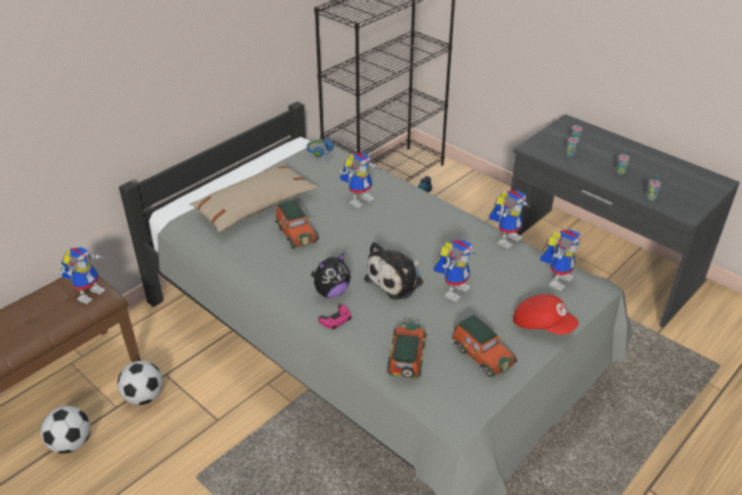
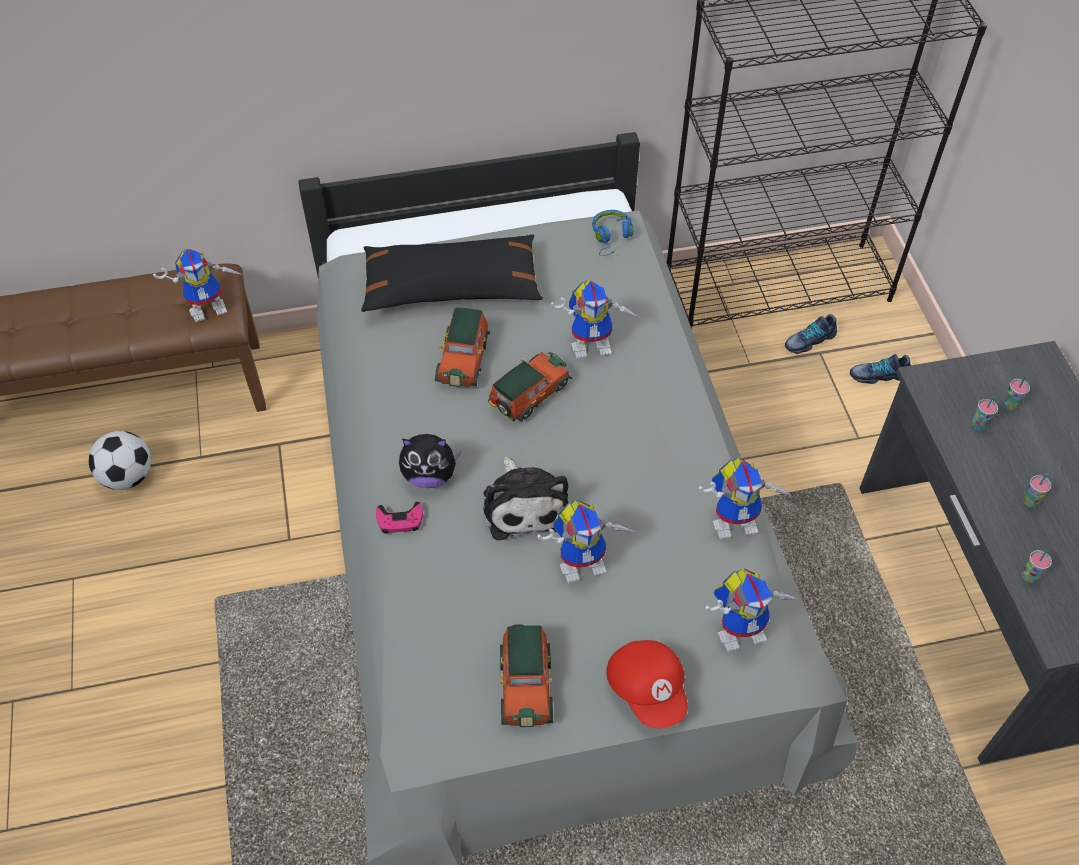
camera: 35 degrees right, 15 degrees up
football [117,361,163,405] -> none
beige pillow [190,163,318,232] -> black pillow [361,235,543,312]
plush toy [364,242,423,300] -> plush toy turned 90 degrees counterclockwise [483,457,568,540]
toy car [387,322,427,379] -> toy car moved to [488,352,572,422]
none -> shoe [850,354,911,384]

